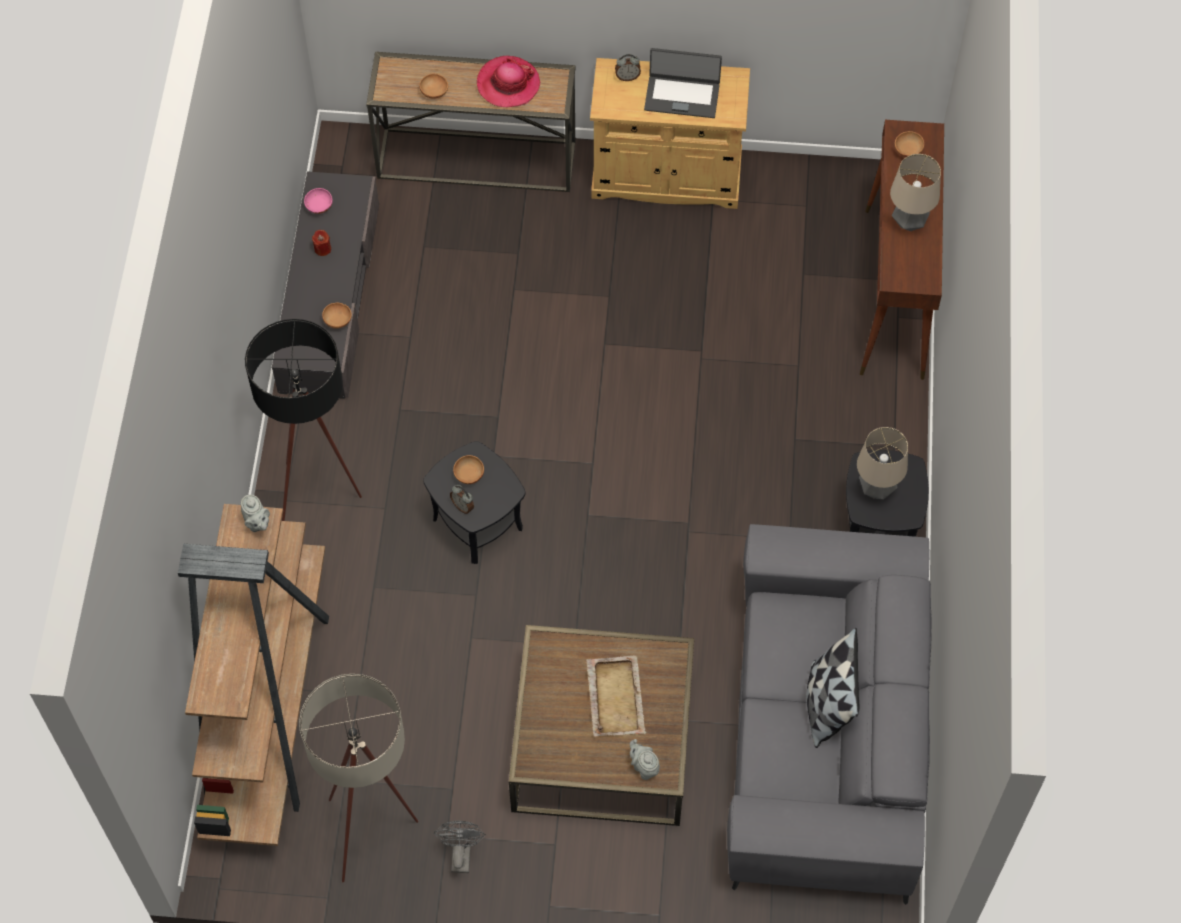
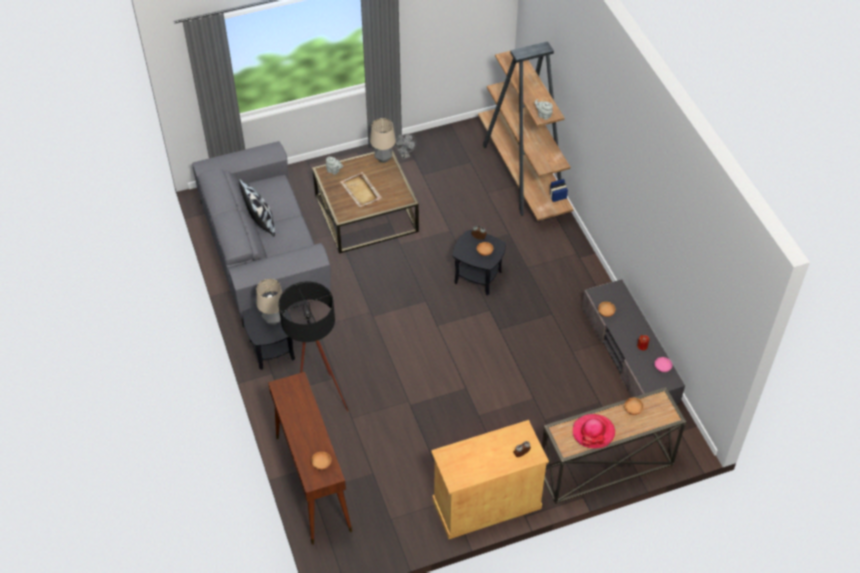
camera: 155 degrees right, 10 degrees down
black floor lamp [245,319,362,521] -> black floor lamp moved to [278,281,348,412]
beige floor lamp [299,674,418,882] -> none
laptop [644,48,722,118] -> none
table lamp [890,154,941,231] -> table lamp moved to [370,118,396,163]

